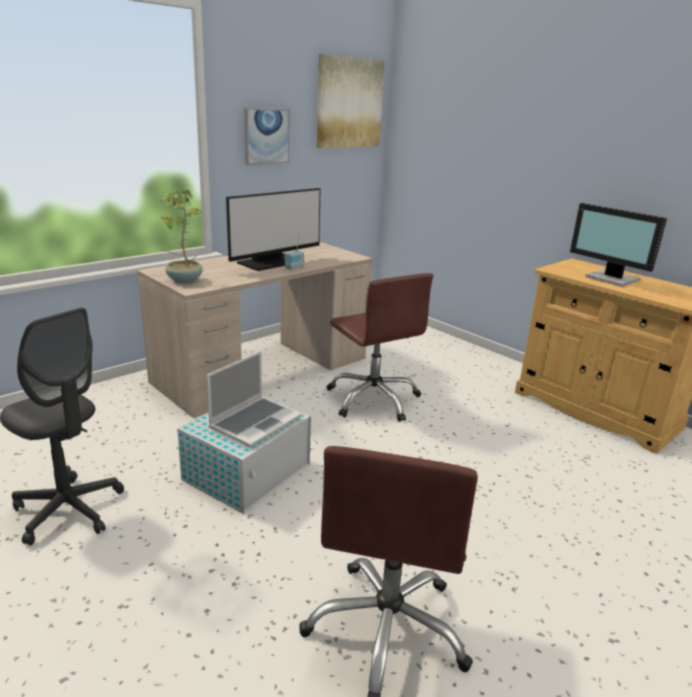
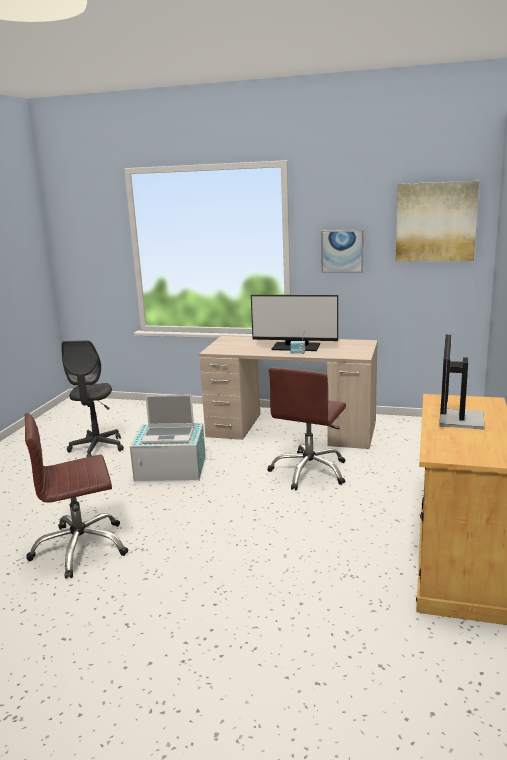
camera: 60 degrees right, 5 degrees down
potted plant [161,189,203,284] -> none

